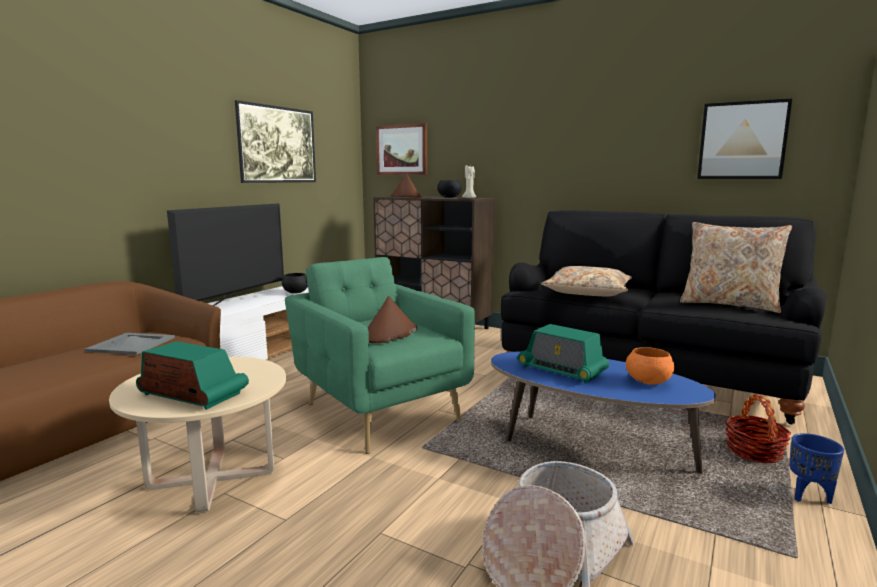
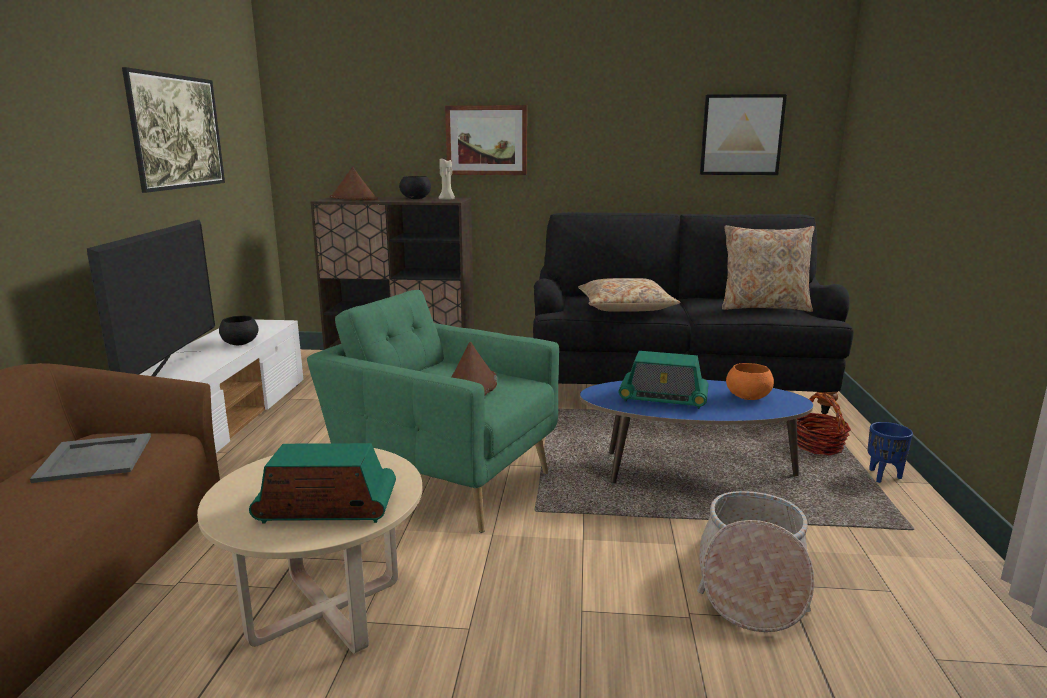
camera: 25 degrees left, 5 degrees up
picture [376,123,427,175] -> picture moved to [445,105,527,175]

